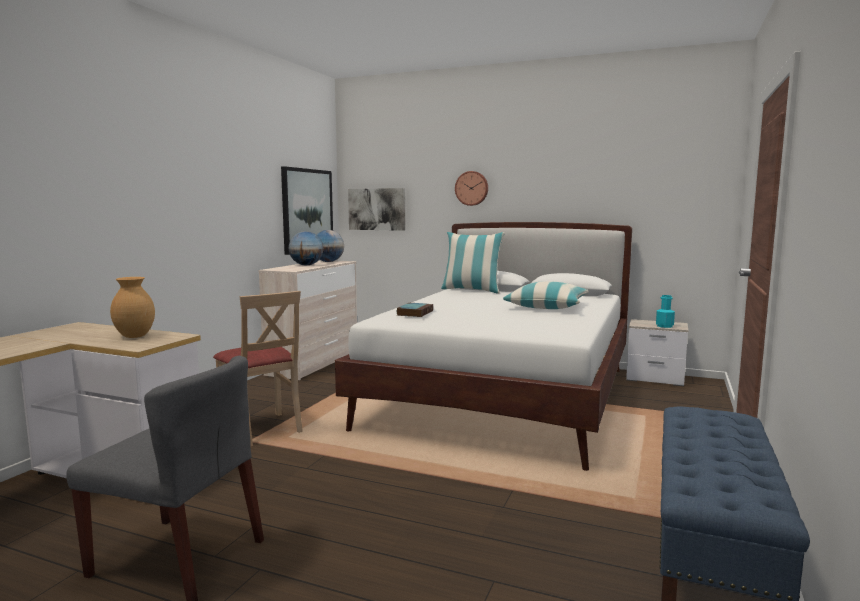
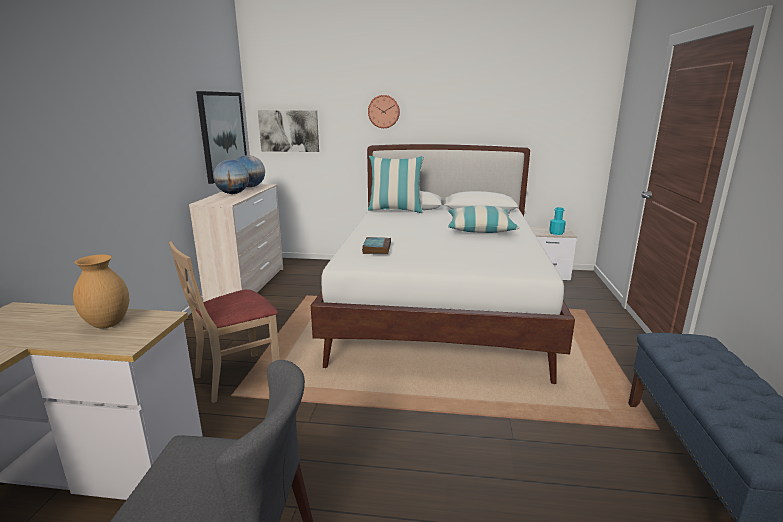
camera: 15 degrees left, 10 degrees up
beige chair [213,291,303,446] -> beige chair turned 105 degrees clockwise [169,241,280,403]

